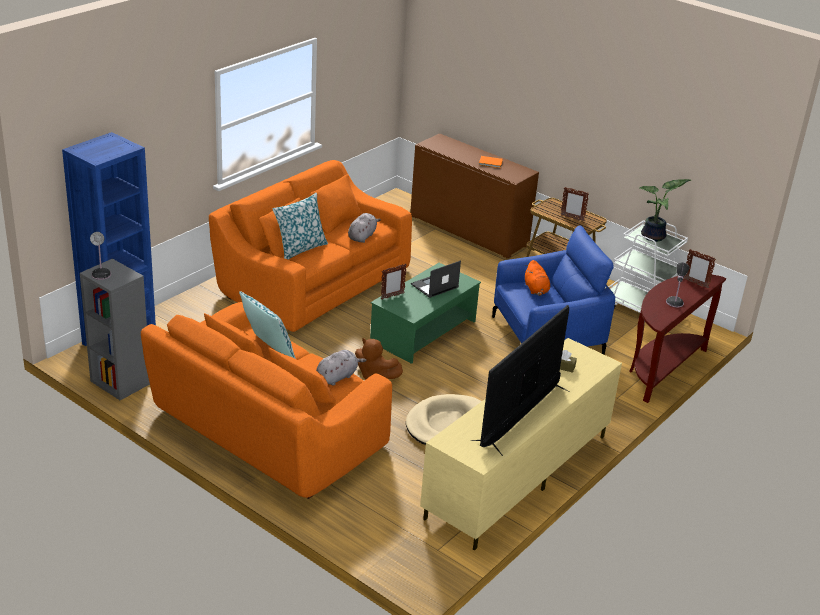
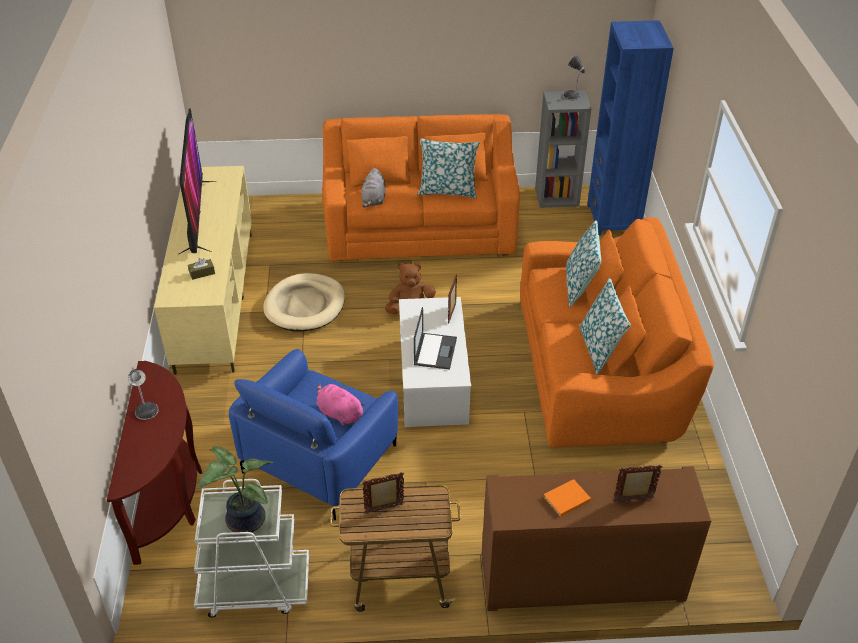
camera: 140 degrees right, 10 degrees up
grey plush toy [348,213,381,243] -> none
green coffee table [370,263,481,364] -> white coffee table [399,297,471,427]
orange plush toy [525,260,550,296] -> pink plush toy [317,384,366,426]
picture frame [684,249,716,288] -> picture frame moved to [613,465,663,502]
none -> pillow [579,278,631,374]

